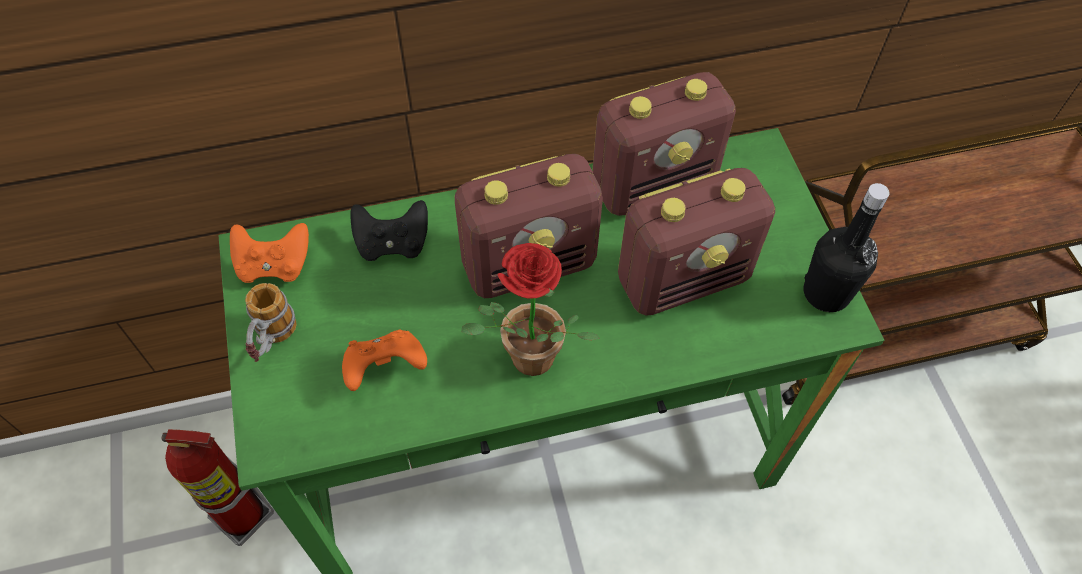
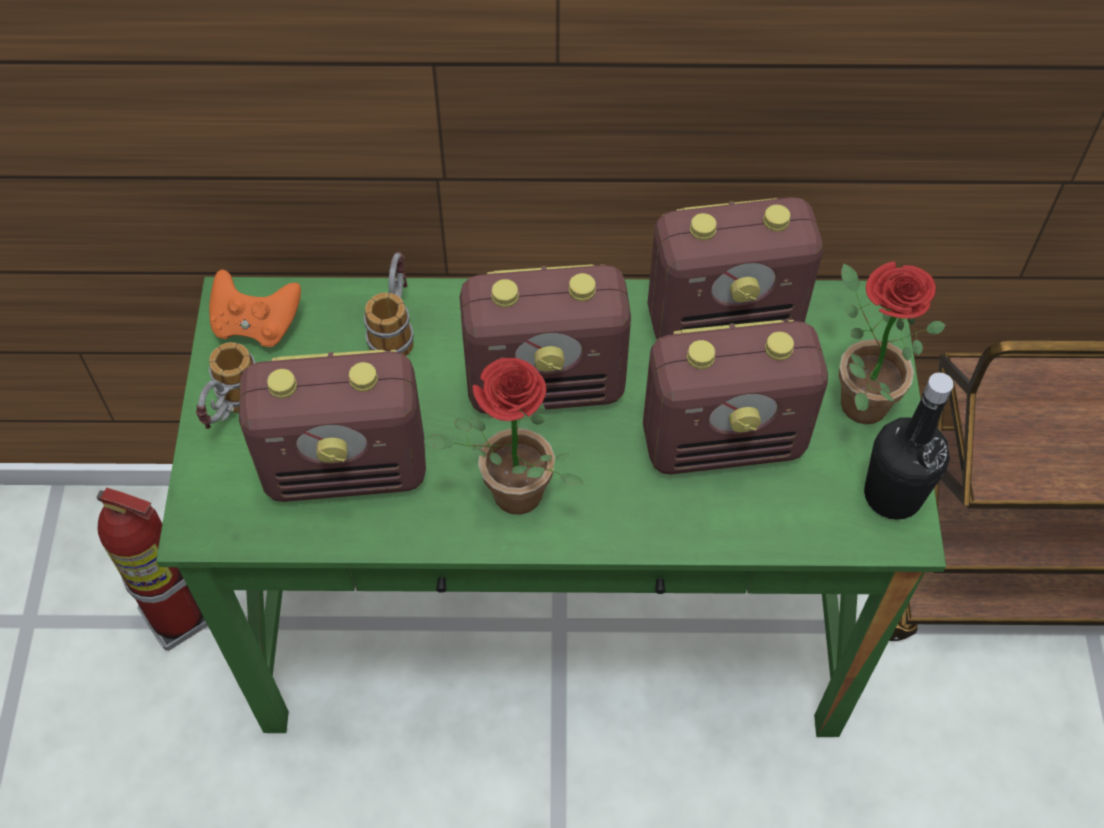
camera: 15 degrees right, 0 degrees up
orange game controller [342,330,427,391] -> radio [239,350,426,502]
black game controller [350,200,428,261] -> mug [364,252,414,356]
none -> potted plant [839,261,946,424]

